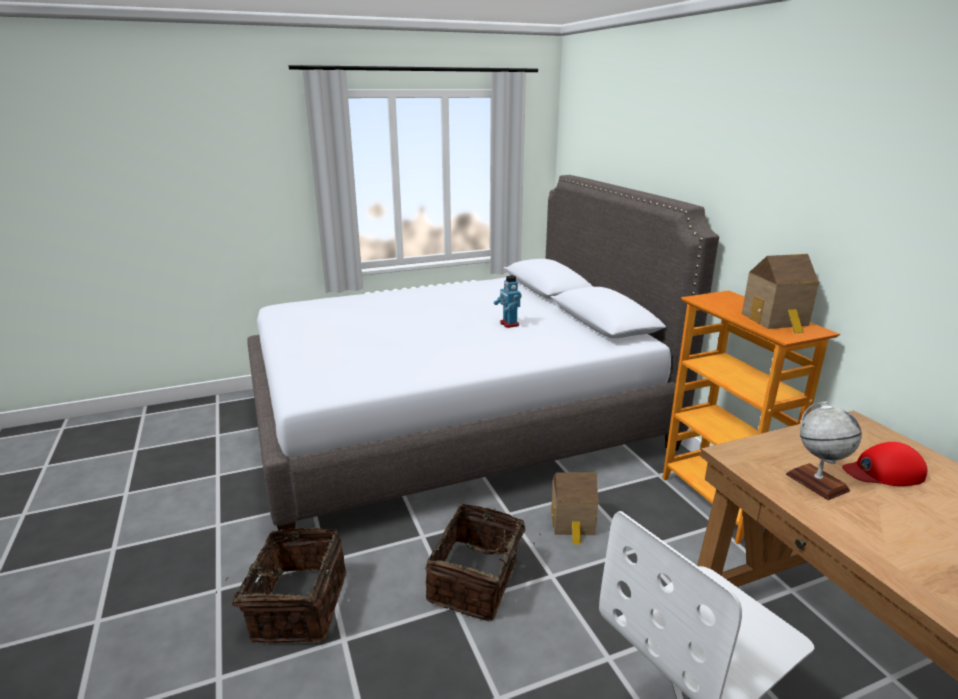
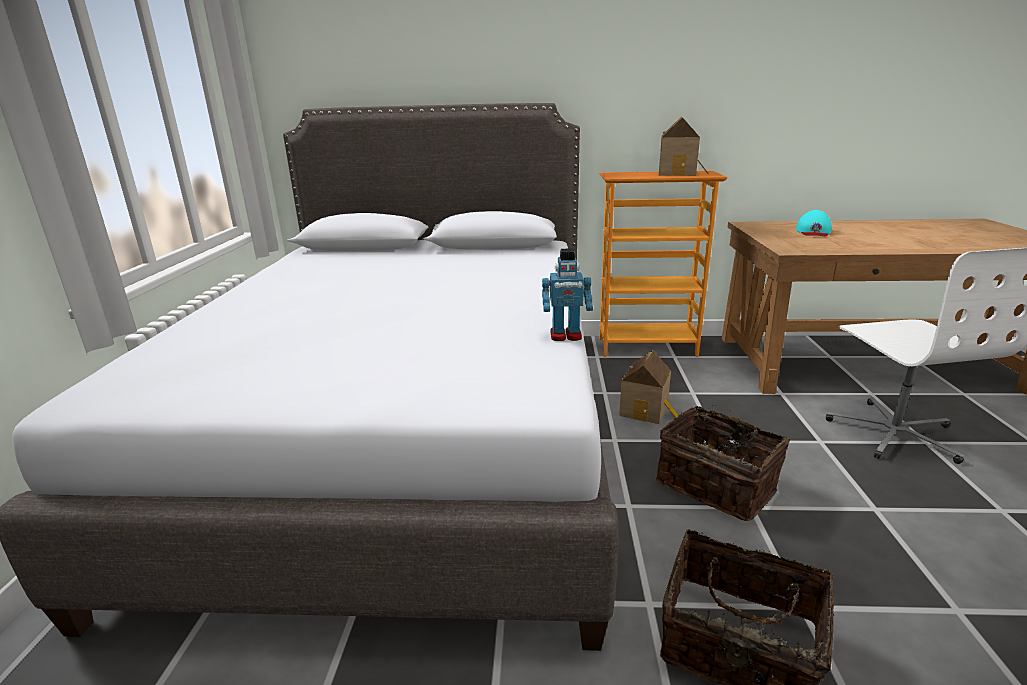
camera: 65 degrees left, 0 degrees up
toy robot [494,275,521,328] -> toy robot moved to [542,249,593,341]
globe [786,402,862,500] -> none
red cap [842,442,927,486] -> turquoise cap [796,210,831,236]

